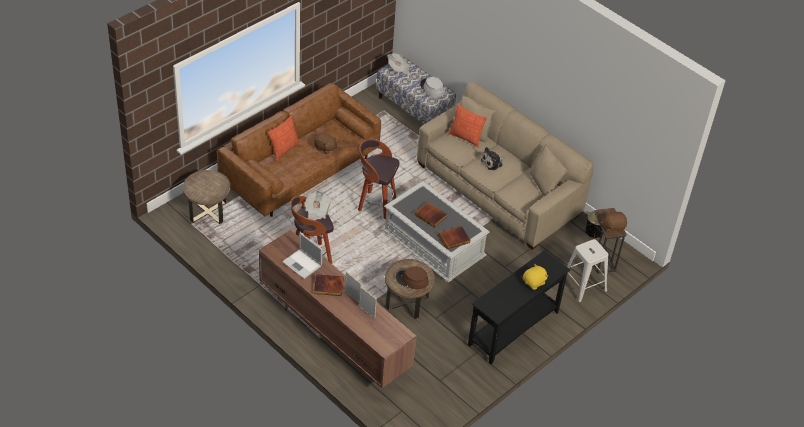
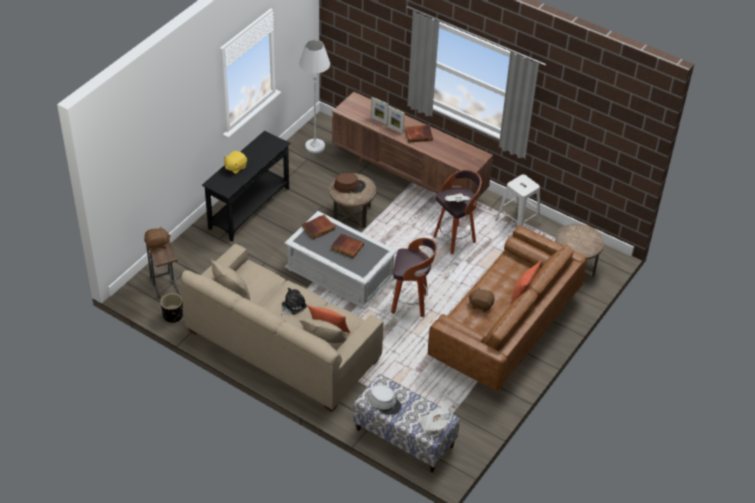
camera: 170 degrees right, 0 degrees up
laptop [282,233,323,279] -> none
white stool [567,239,609,303] -> white stool moved to [495,174,541,227]
none -> white floor lamp [299,40,330,153]

